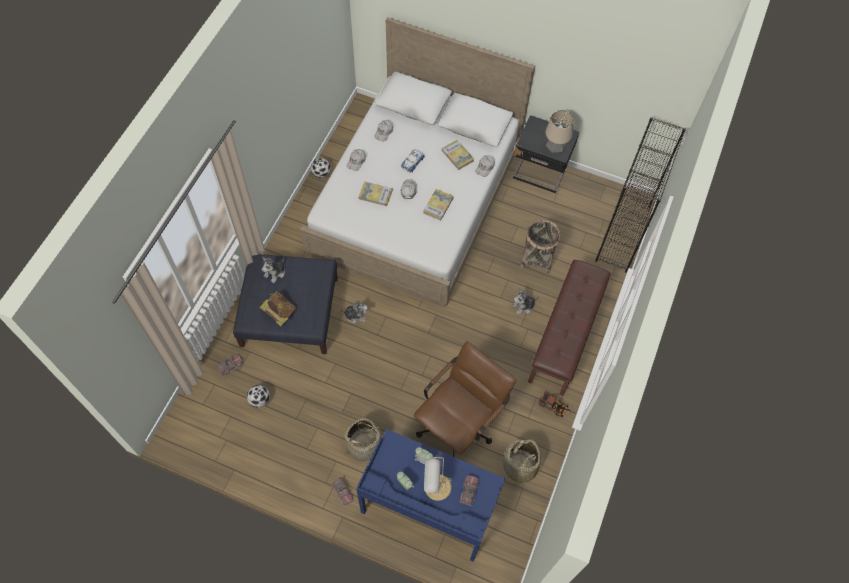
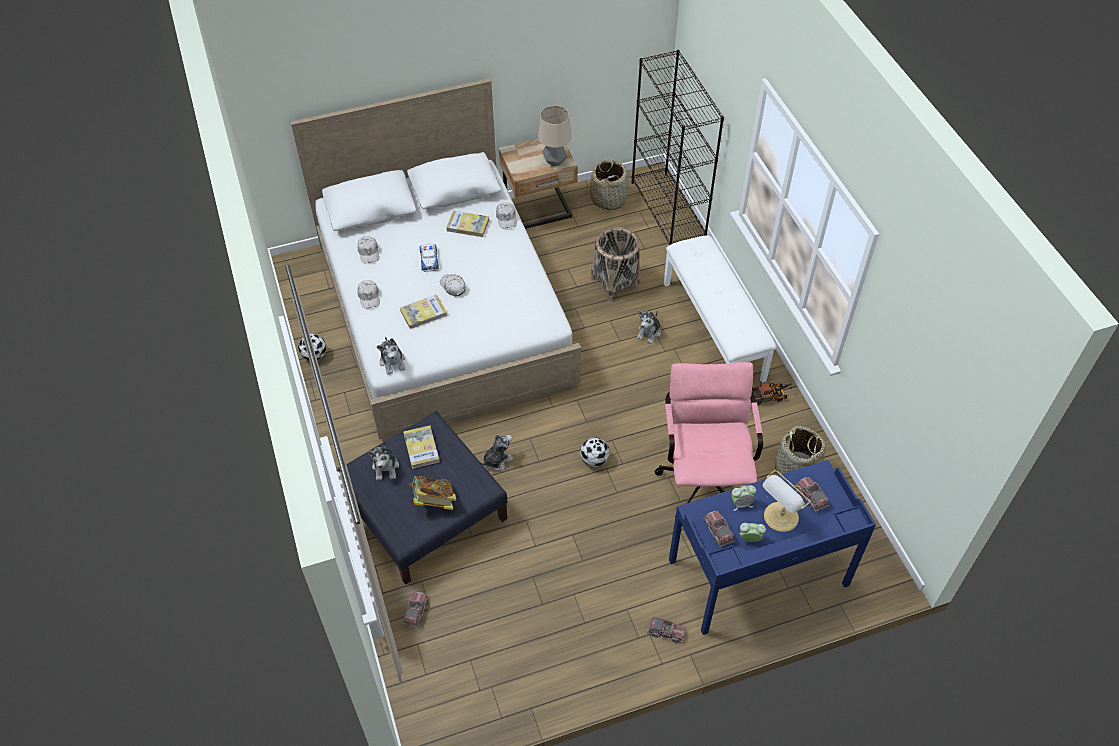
camera: 40 degrees left, 10 degrees down
football [247,385,270,408] -> football moved to [580,437,610,467]
basket [344,418,389,461] -> basket moved to [590,160,628,211]
brown office chair [414,341,516,457] -> pink office chair [654,362,763,517]
book [423,189,454,221] -> book moved to [403,425,440,469]
black nightstand [513,115,579,193] -> beige nightstand [499,139,578,229]
brown bench [528,260,611,396] -> white bench [664,236,776,383]
none -> plush toy [377,336,405,375]
none -> toy truck [703,511,735,547]

